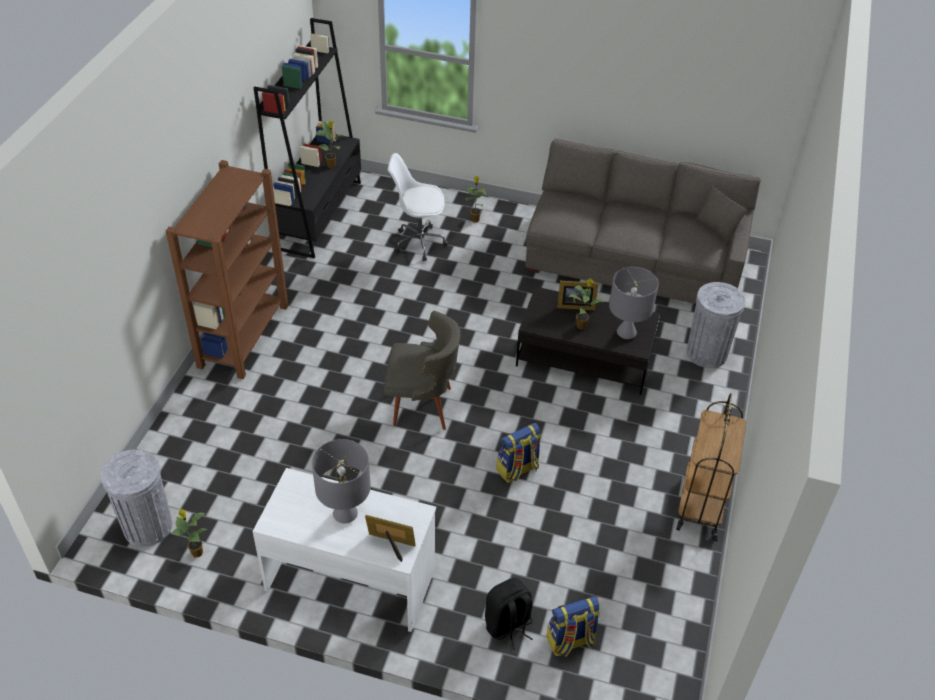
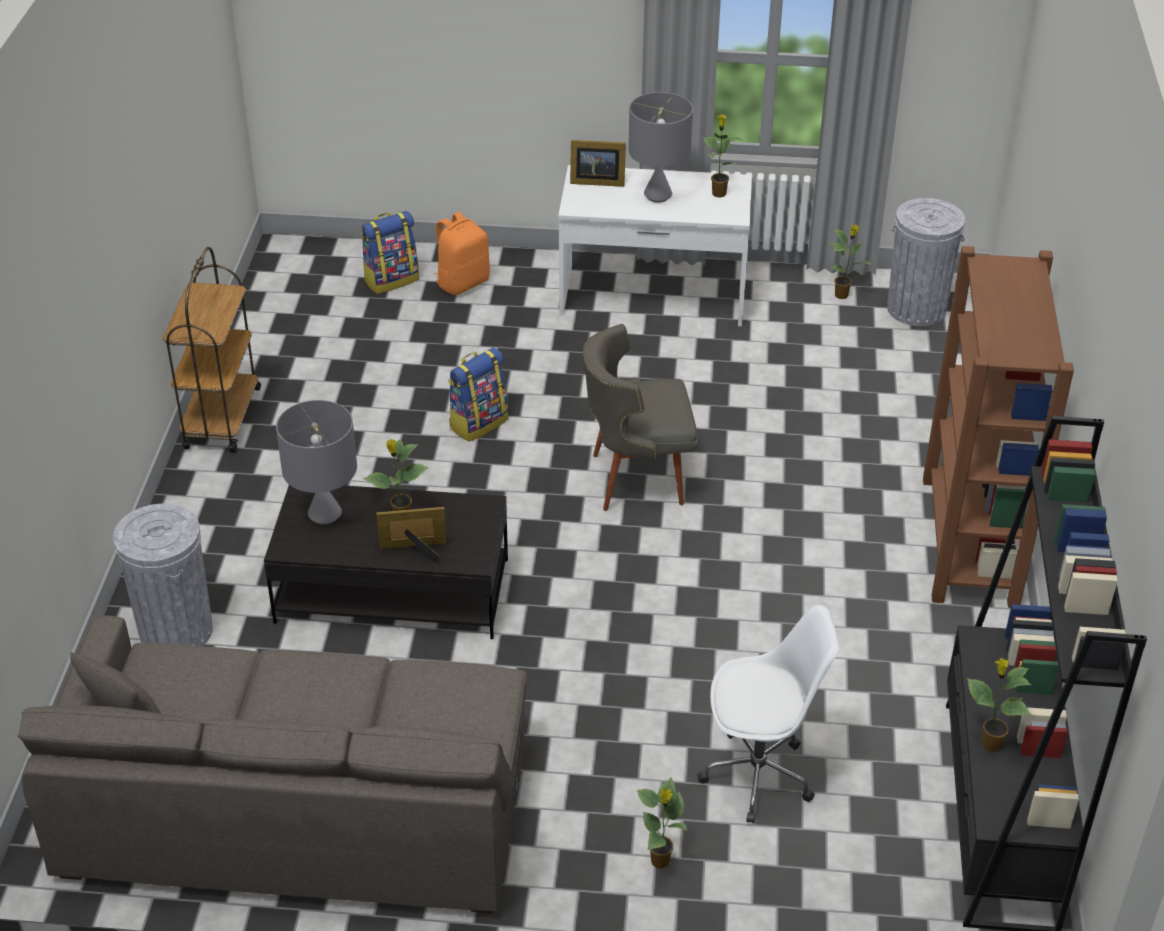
camera: 170 degrees right, 5 degrees down
black backpack [485,578,533,650] -> orange backpack [434,212,490,295]
none -> potted plant [703,115,743,198]

